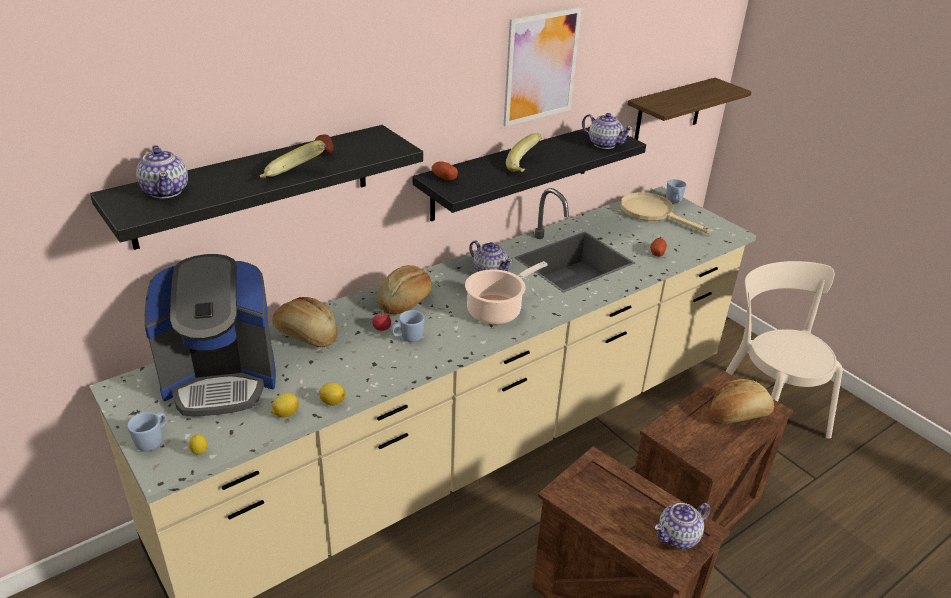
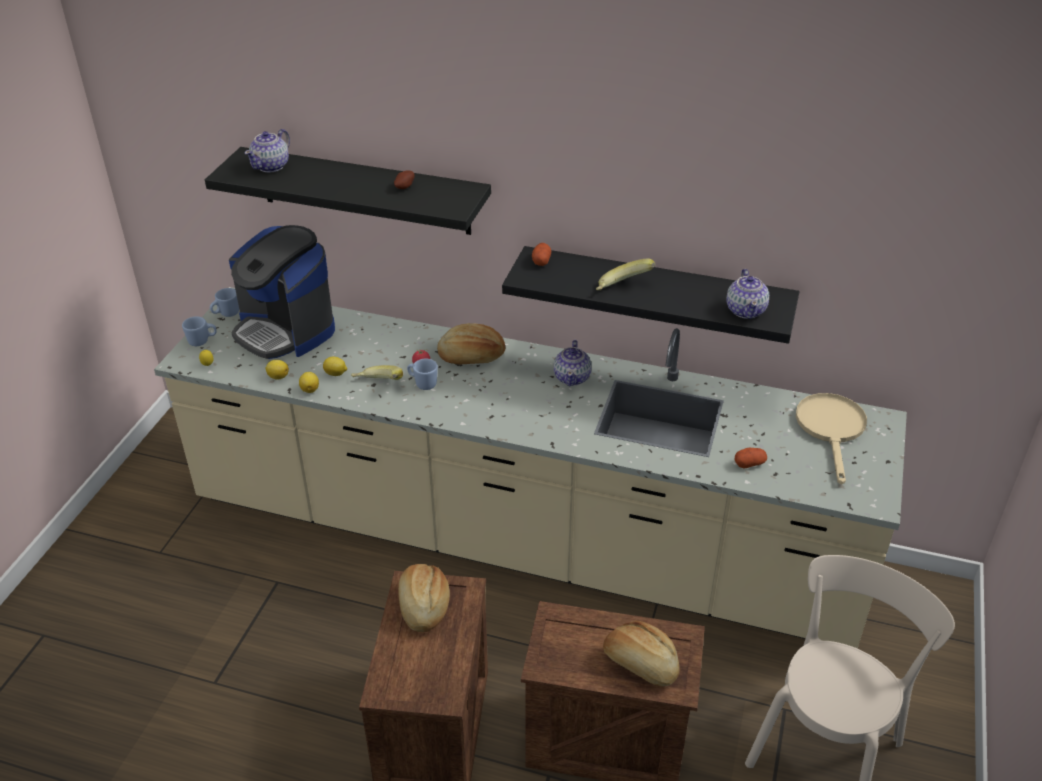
camera: 55 degrees right, 5 degrees up
banana [260,140,326,178] -> banana moved to [351,365,403,380]
bread [272,297,338,347] -> bread moved to [398,564,450,632]
cooking pot [465,261,548,324] -> none
picture [504,7,582,127] -> none
shelf [628,78,752,140] -> none
teapot [654,503,710,549] -> none
blue mug [666,179,686,203] -> blue mug moved to [210,288,239,317]
none -> lemon [323,356,347,376]

